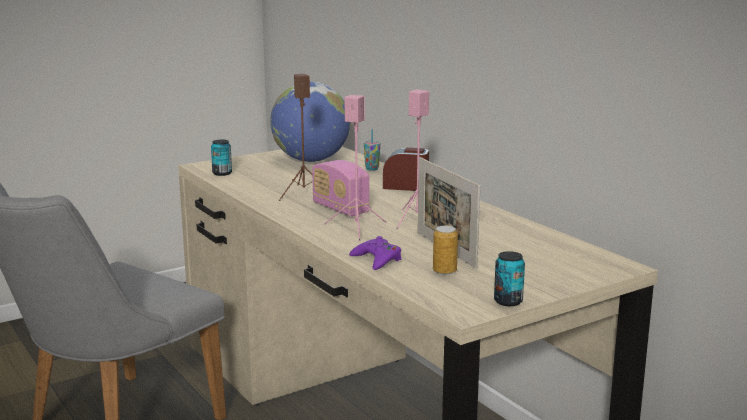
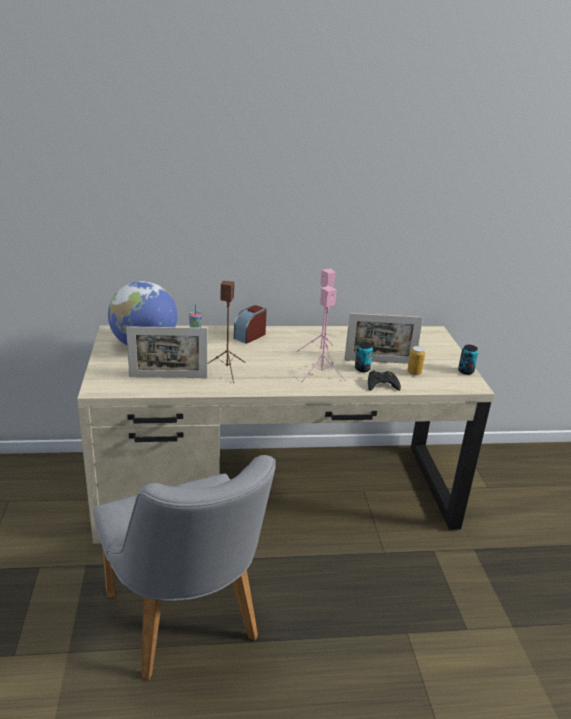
camera: 65 degrees left, 10 degrees up
can [211,140,232,176] -> can moved to [355,342,373,372]
radio [312,160,370,216] -> none
purple game controller [349,236,401,270] -> black game controller [368,371,401,391]
none -> picture frame [126,326,207,378]

